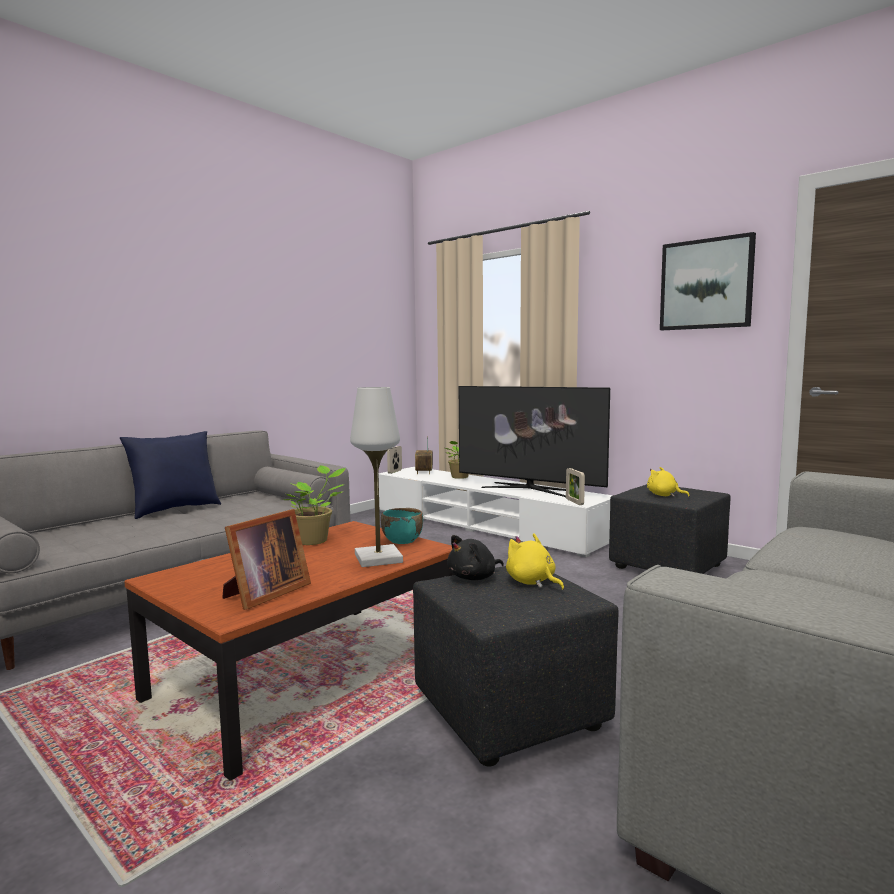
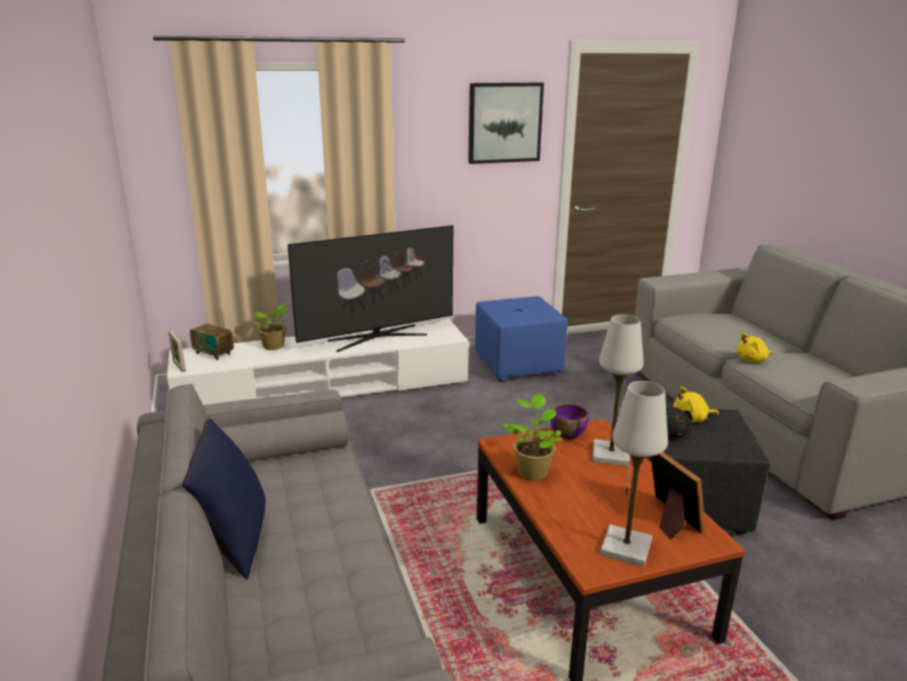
camera: 60 degrees left, 15 degrees up
turquoise bowl [381,508,423,544] -> purple bowl [550,403,589,439]
picture frame [566,468,585,505] -> none
black ottoman [609,484,730,574] -> blue ottoman [475,296,568,381]
yellow plush toy [647,467,690,497] -> yellow plush toy moved to [736,333,774,362]
none -> white table lamp [600,381,668,567]

